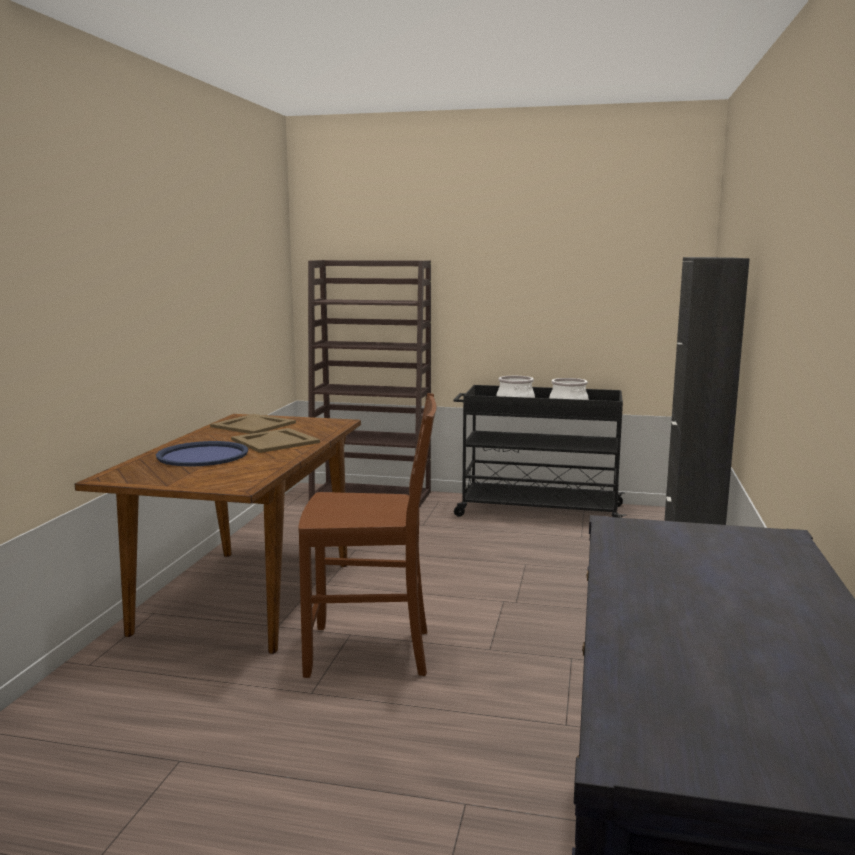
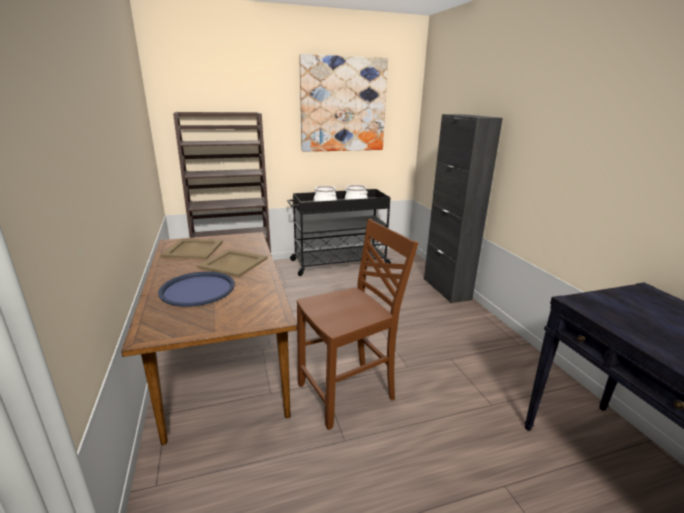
camera: 30 degrees left, 10 degrees up
none -> picture [299,54,388,152]

